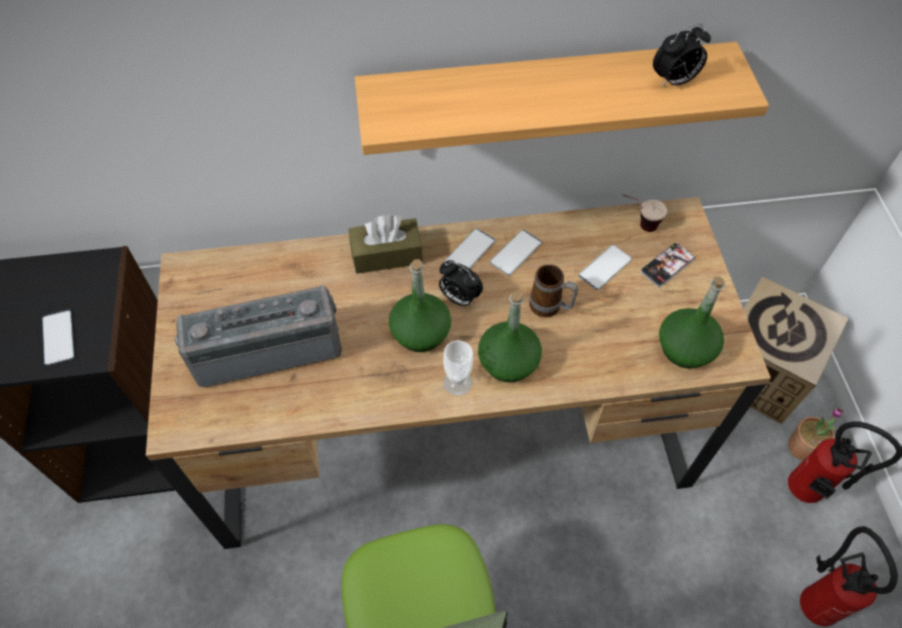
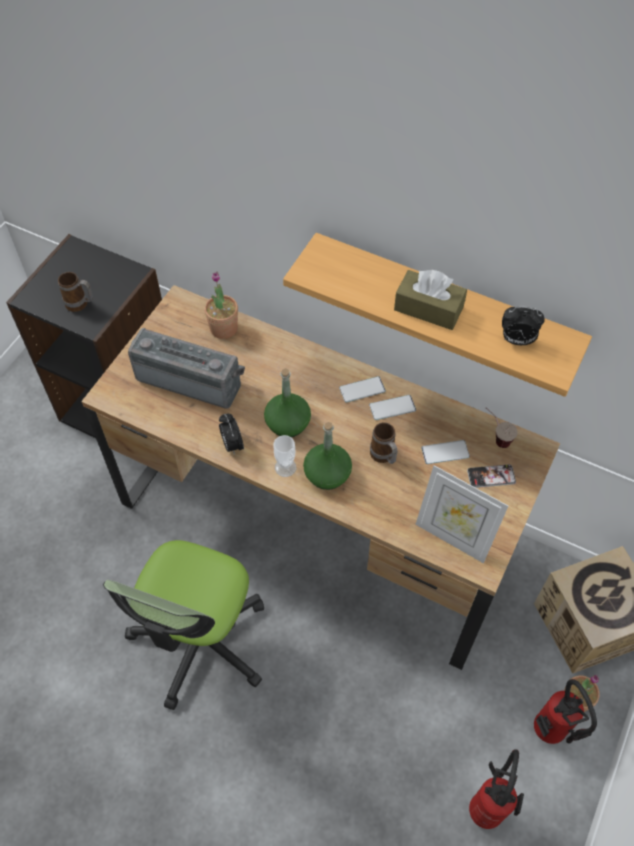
camera: 35 degrees right, 0 degrees up
phone [42,310,74,365] -> mug [58,272,93,312]
brown tissue box [349,215,423,274] -> brown tissue box moved to [394,270,467,330]
alarm clock [439,260,483,306] -> alarm clock moved to [219,414,244,455]
green bottle [659,276,725,369] -> picture frame [415,465,508,563]
none -> potted plant [204,272,238,339]

